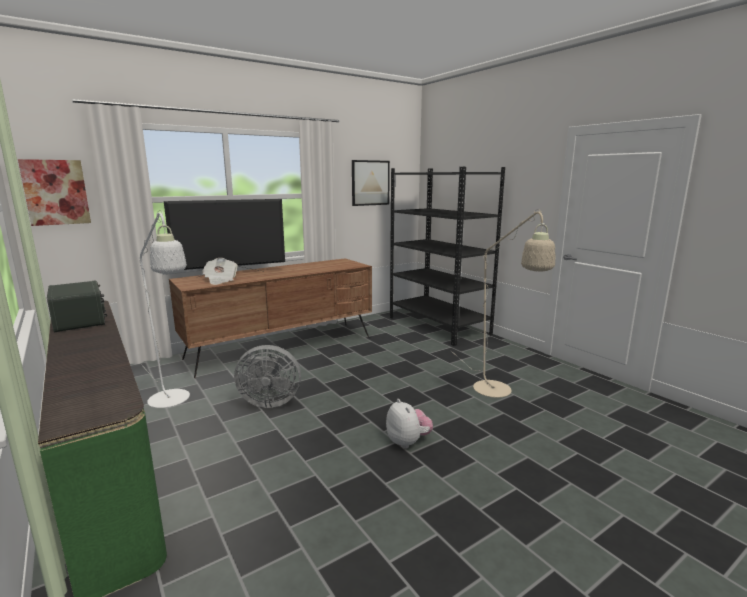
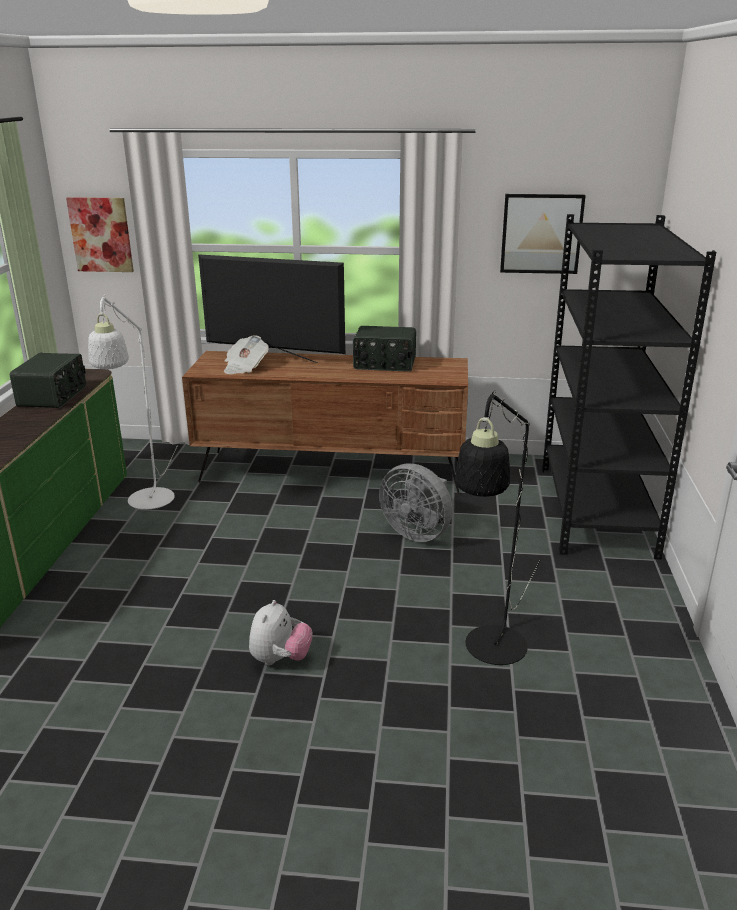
camera: 40 degrees right, 10 degrees up
grey fan [234,345,301,408] -> grey fan moved to [379,464,453,542]
beige floor lamp [450,209,556,398] -> black floor lamp [455,391,540,665]
none -> radio [353,326,416,372]

